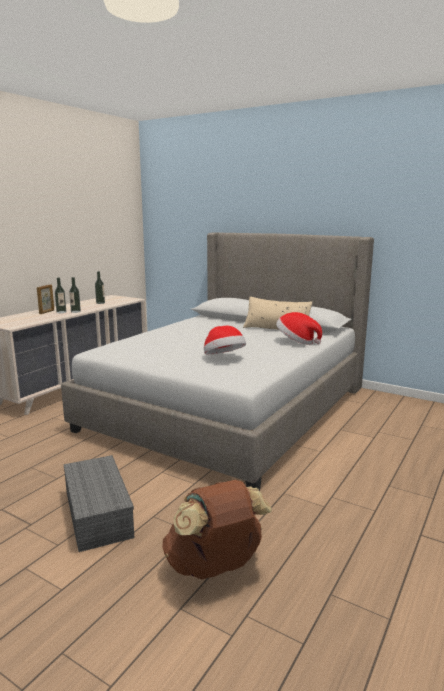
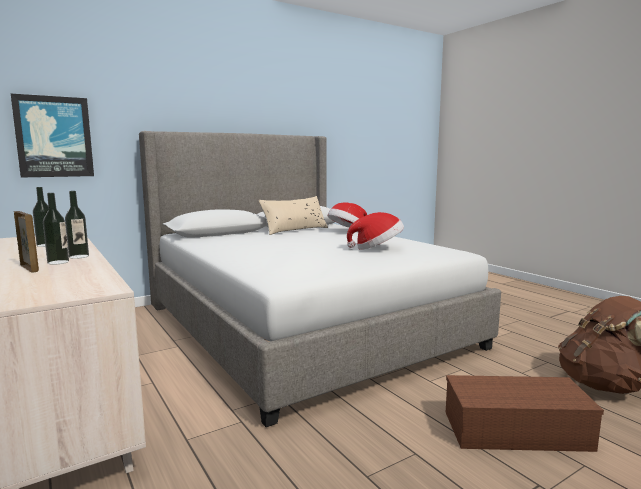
camera: 65 degrees left, 5 degrees down
grey storage box [63,455,135,552] -> brown storage box [446,375,604,452]
none -> picture [11,94,94,177]

